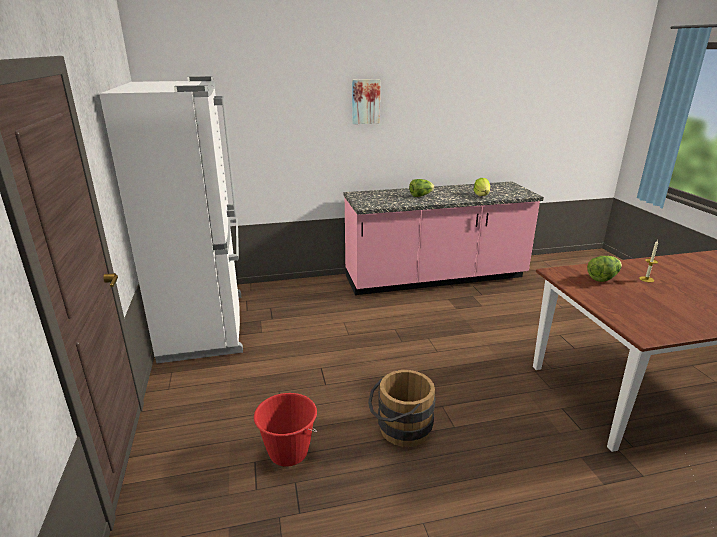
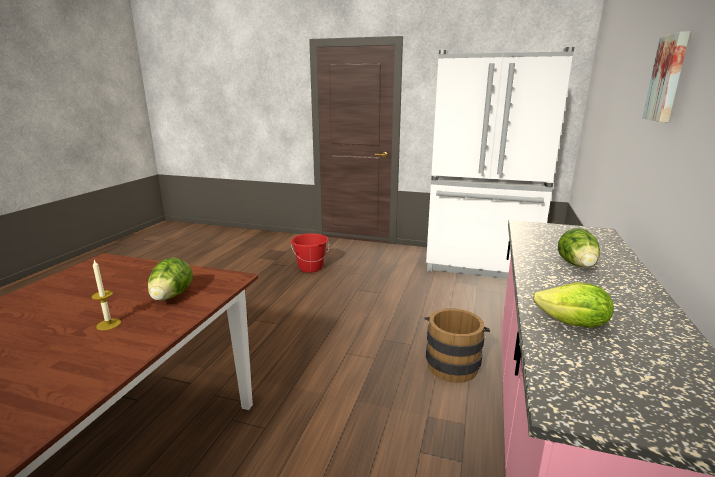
camera: 120 degrees right, 5 degrees down
brown bucket [368,370,436,447] -> brown bucket moved to [424,308,490,383]

